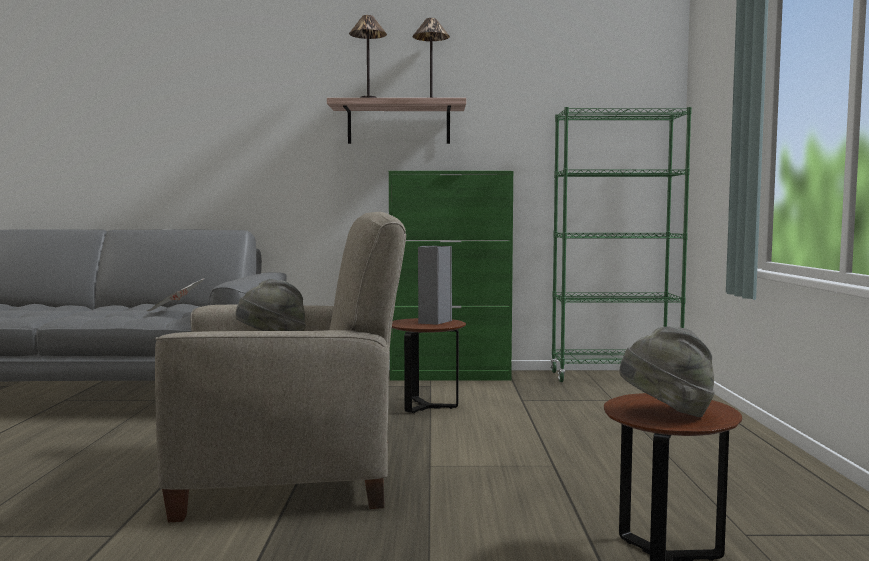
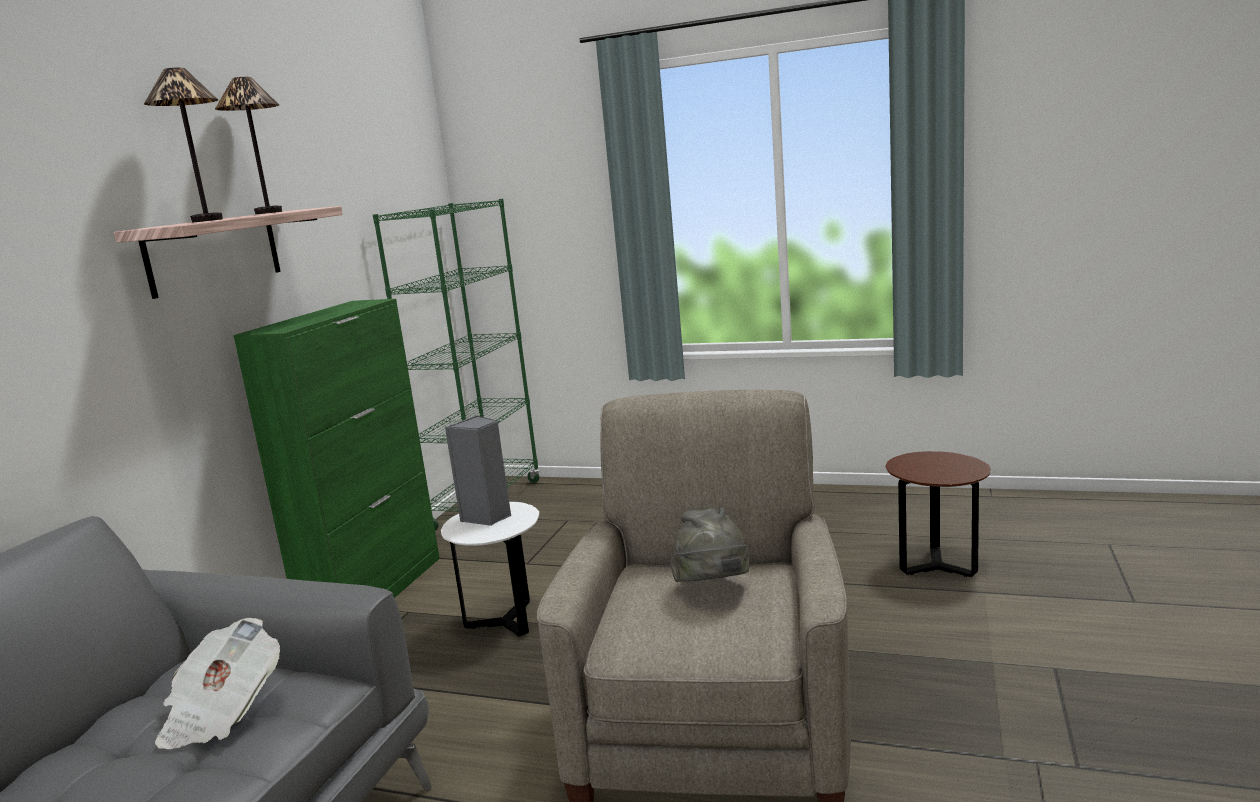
camera: 70 degrees left, 10 degrees up
brown side table [392,318,466,413] -> white side table [441,502,539,637]
grey hat [620,326,715,417] -> none

